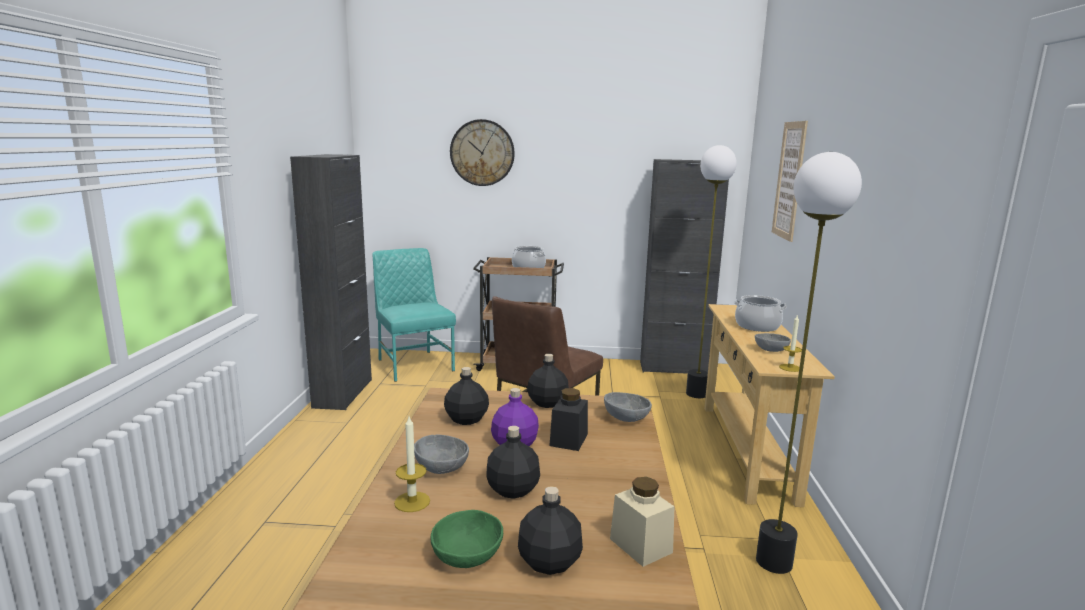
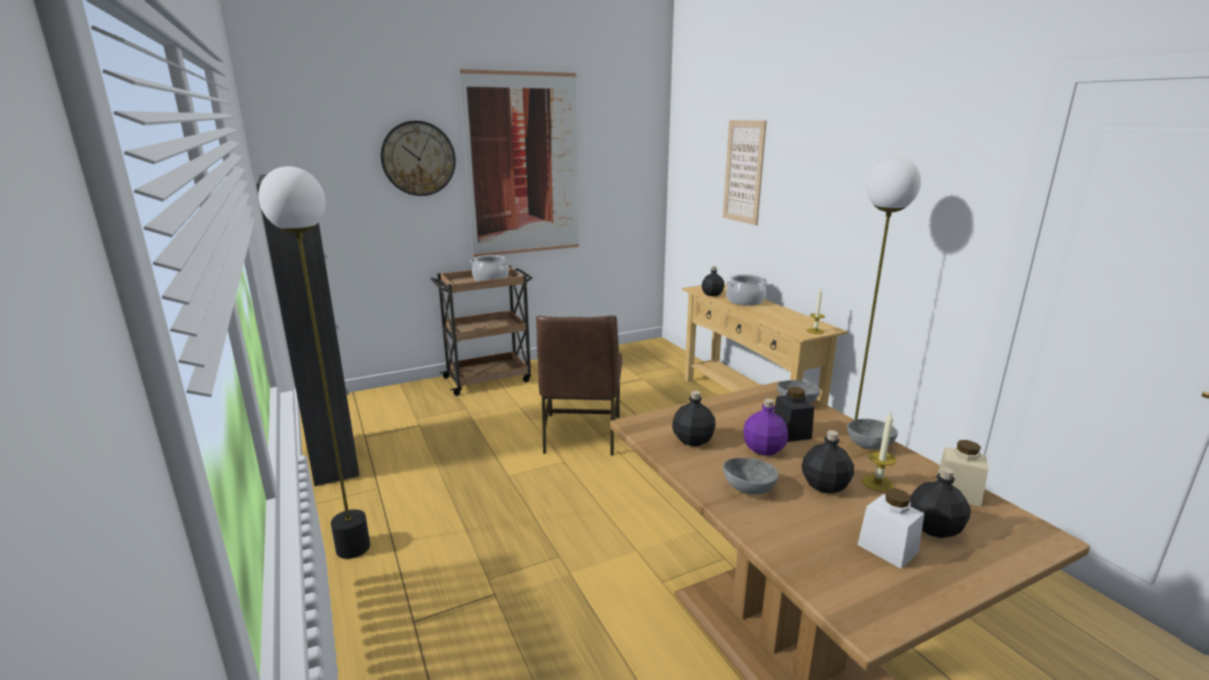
camera: 30 degrees left, 5 degrees up
turquoise chair [372,248,456,382] -> none
candle [394,416,430,512] -> candle moved to [862,413,897,492]
green bowl [431,510,503,568] -> white jar [857,488,924,569]
black bottle [527,354,569,408] -> black bottle moved to [702,267,724,296]
black cabinet [640,159,729,374] -> none
floor lamp [686,145,737,398] -> floor lamp moved to [259,166,370,559]
grey bowl [755,333,791,352] -> grey bowl moved to [847,419,898,449]
none -> picture [459,69,579,257]

